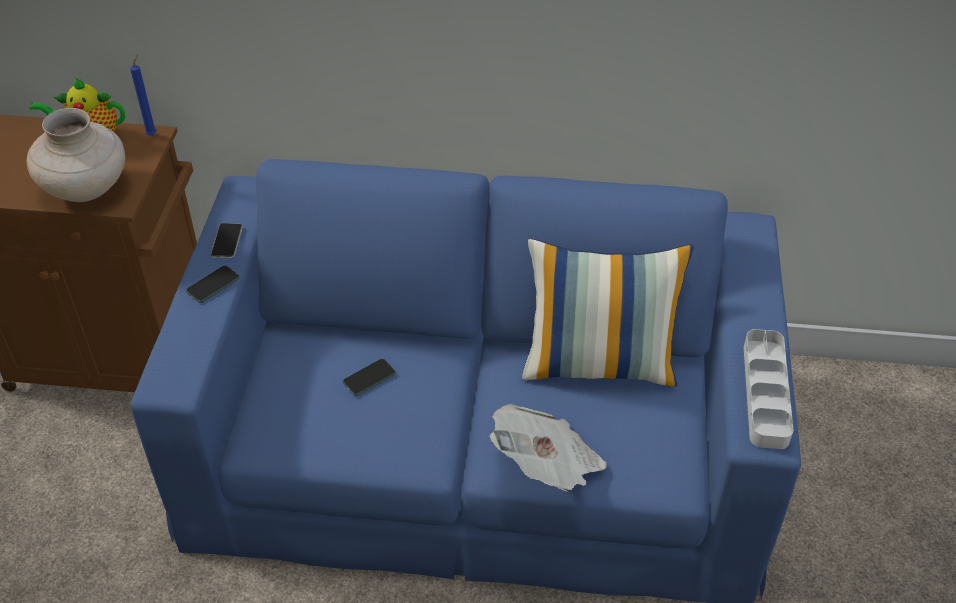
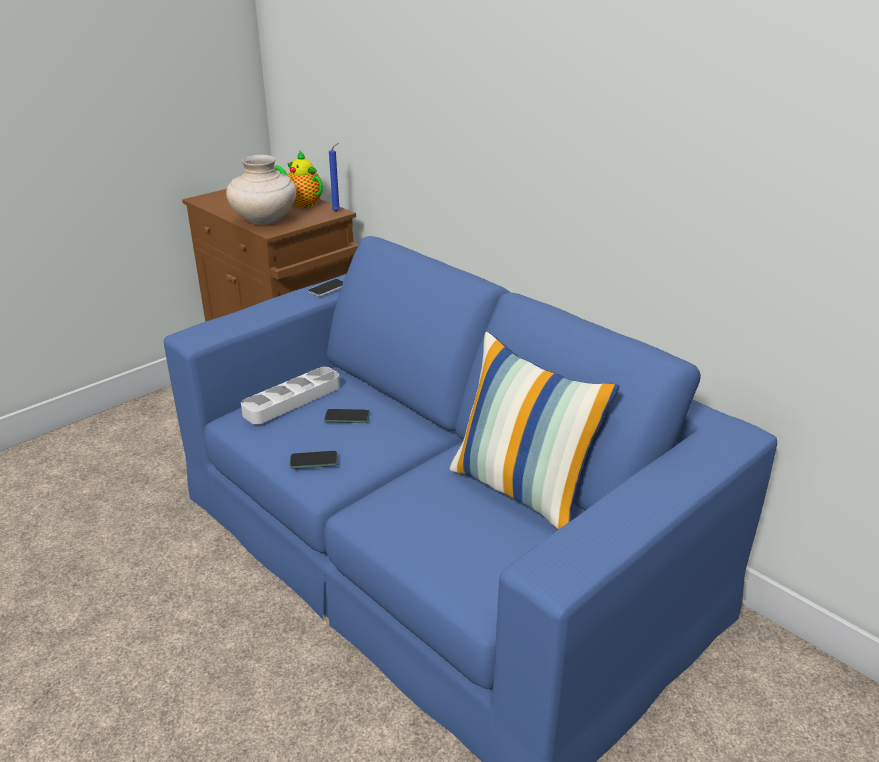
camera: 40 degrees right, 15 degrees down
phone [186,265,240,303] -> phone moved to [290,451,338,469]
newspaper [489,404,607,491] -> none
grey tray [744,329,793,449] -> grey tray moved to [241,367,340,424]

